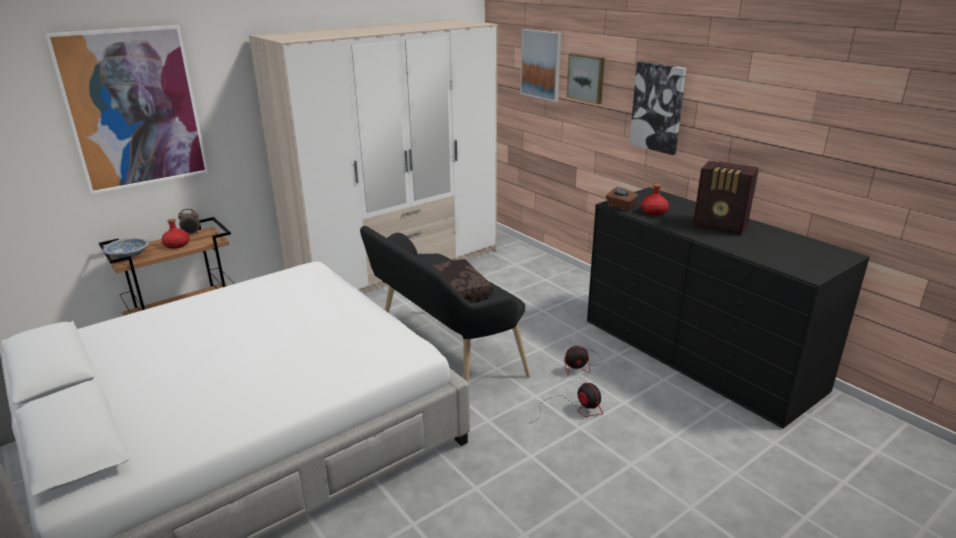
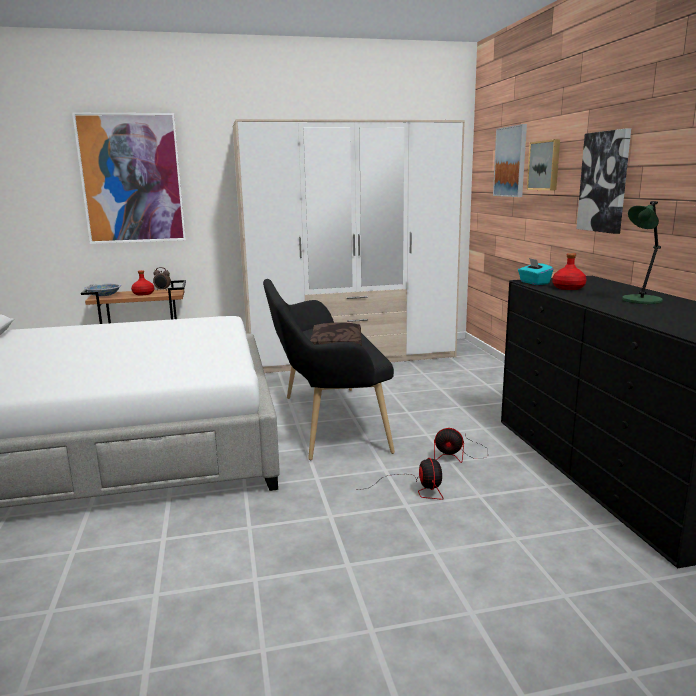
camera: 25 degrees right, 10 degrees down
brown tissue box [606,186,638,211] -> turquoise tissue box [518,258,553,285]
radio [693,161,759,235] -> green table lamp [622,201,663,304]

